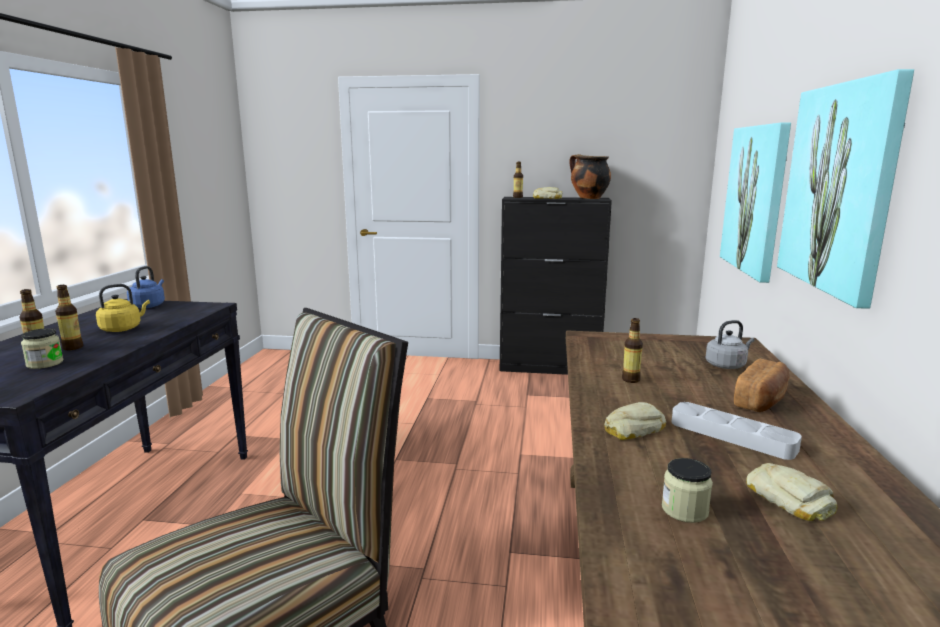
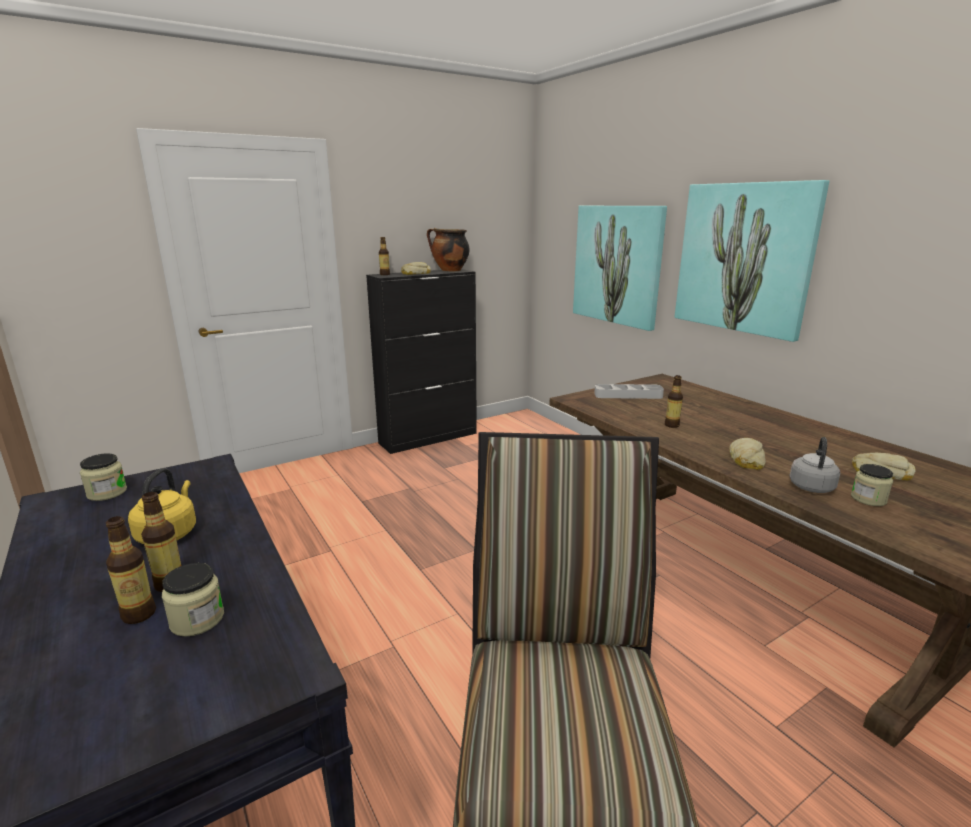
camera: 40 degrees left, 5 degrees up
blue kettle [127,266,165,308] -> jar [80,453,127,501]
grey tray [672,402,802,460] -> grey tray moved to [594,384,664,399]
grey kettle [706,320,754,369] -> grey kettle moved to [789,437,840,493]
bread [734,359,790,412] -> none

